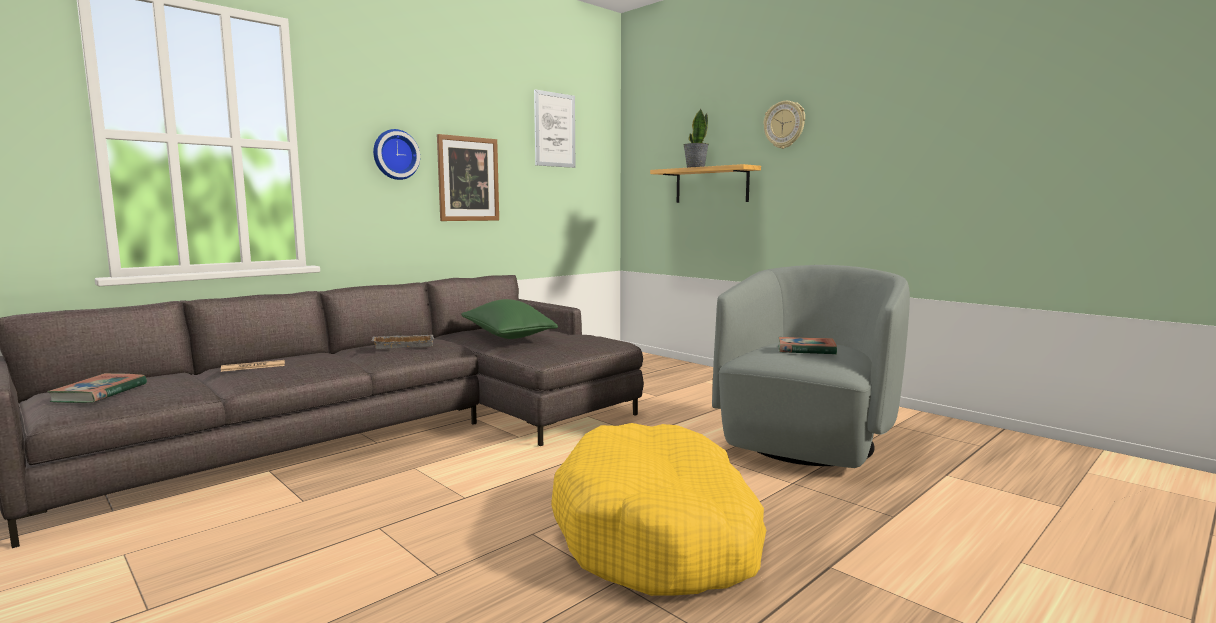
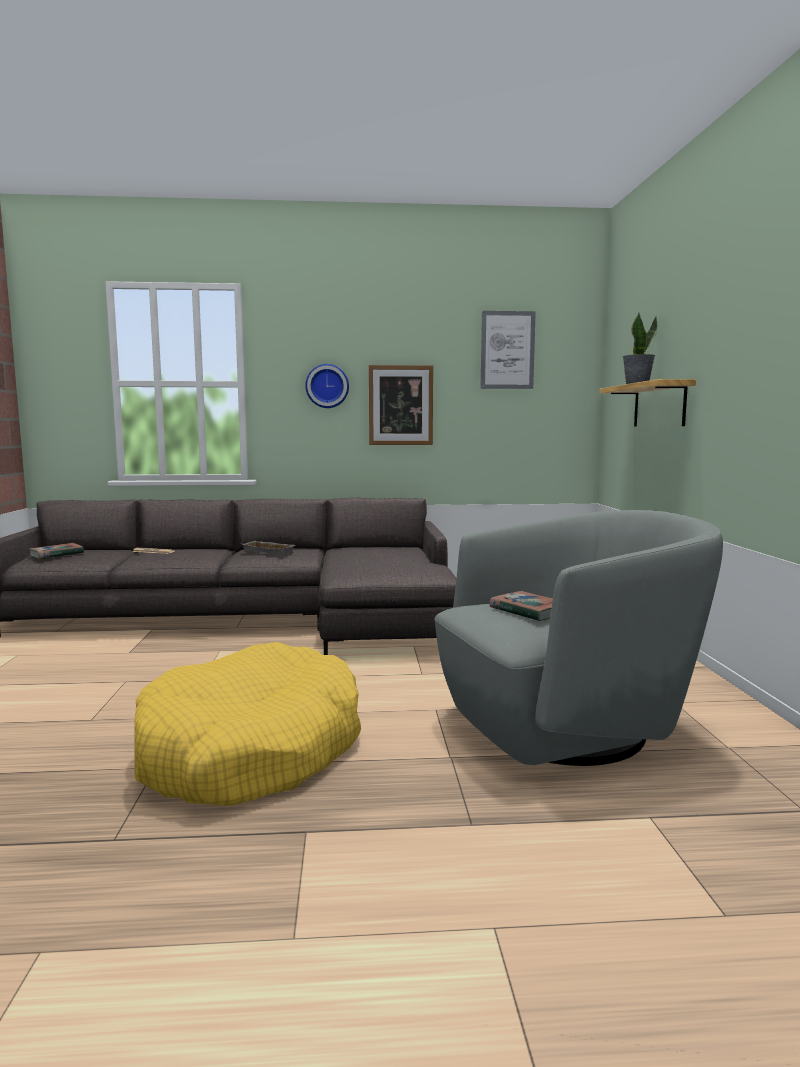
camera: 40 degrees right, 0 degrees up
green pillow [461,299,558,339] -> none
wall clock [764,101,805,149] -> none

